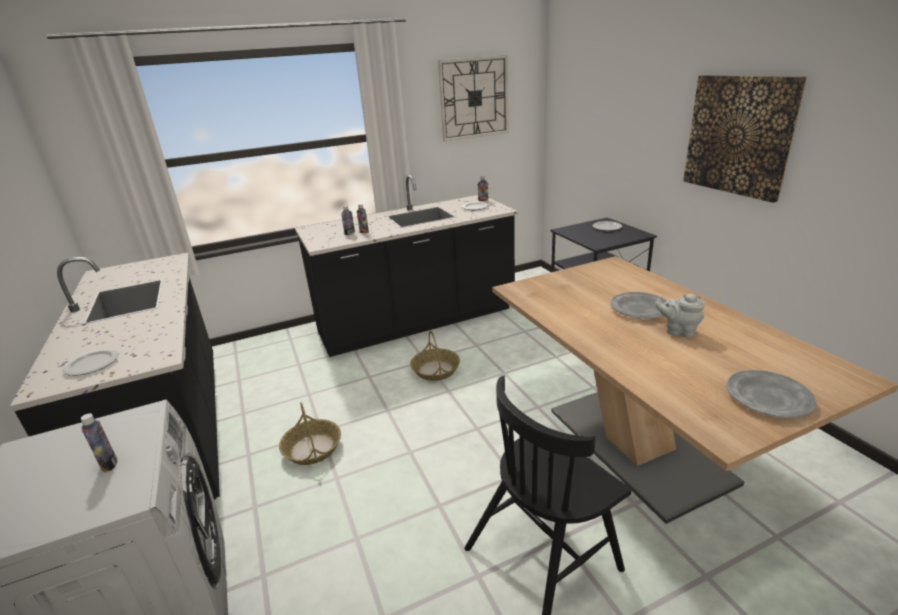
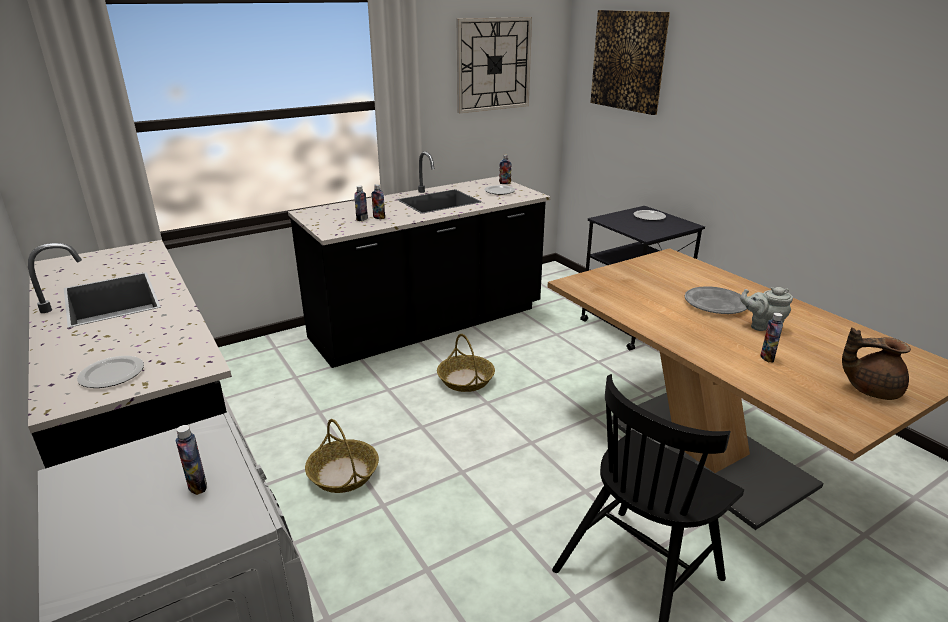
camera: 10 degrees left, 0 degrees up
picture [683,75,807,203] -> picture moved to [590,10,670,115]
grey plate [726,370,817,418] -> brown teapot [842,327,911,400]
none -> bottle [760,313,783,362]

